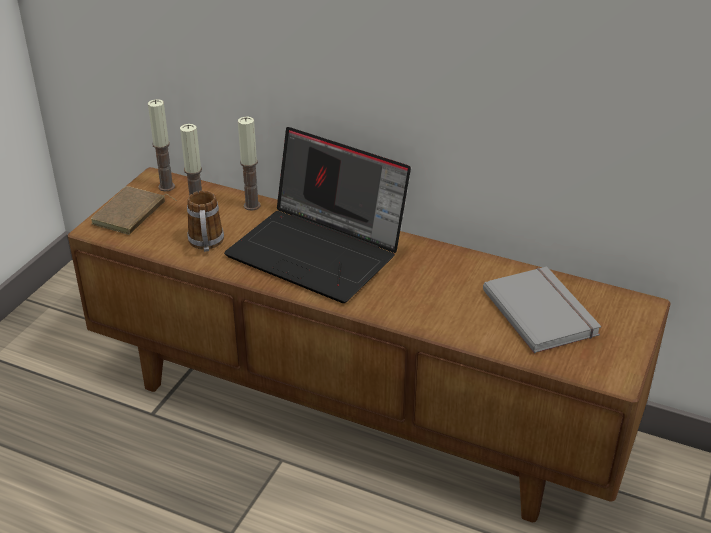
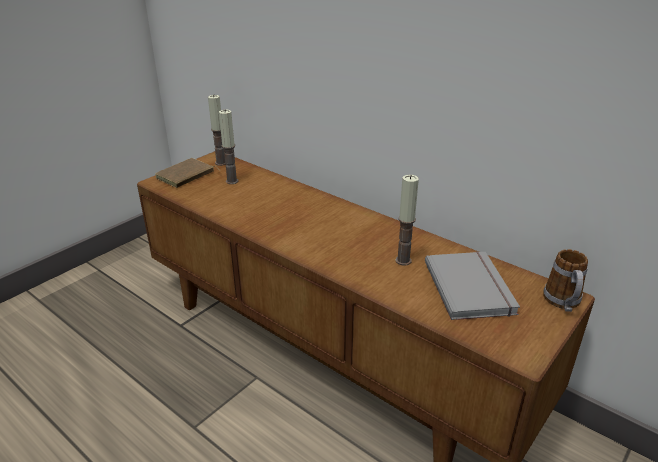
camera: 15 degrees right, 5 degrees down
mug [187,191,224,252] -> mug moved to [543,249,588,312]
laptop [224,127,411,303] -> none
candle [238,117,260,210] -> candle moved to [395,175,419,266]

